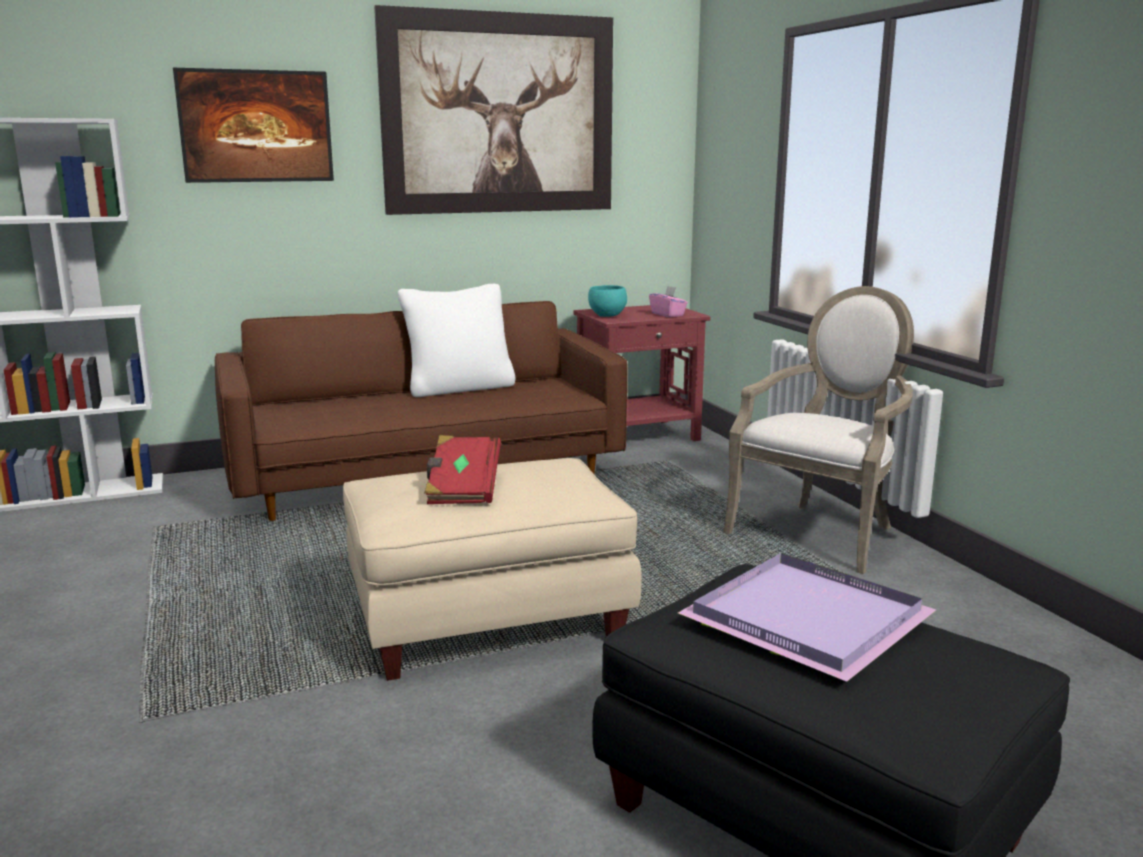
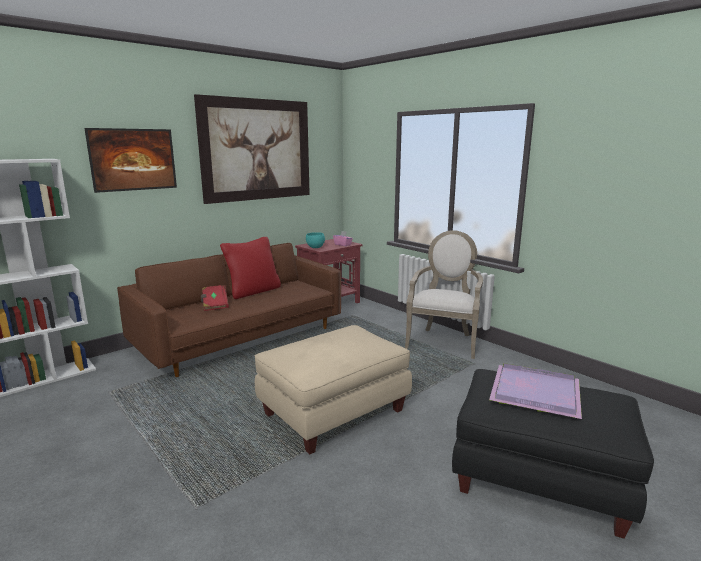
camera: 20 degrees left, 0 degrees up
white pillow [398,284,515,397] -> red pillow [220,237,281,299]
red book [424,435,501,504] -> red book moved to [201,285,229,311]

